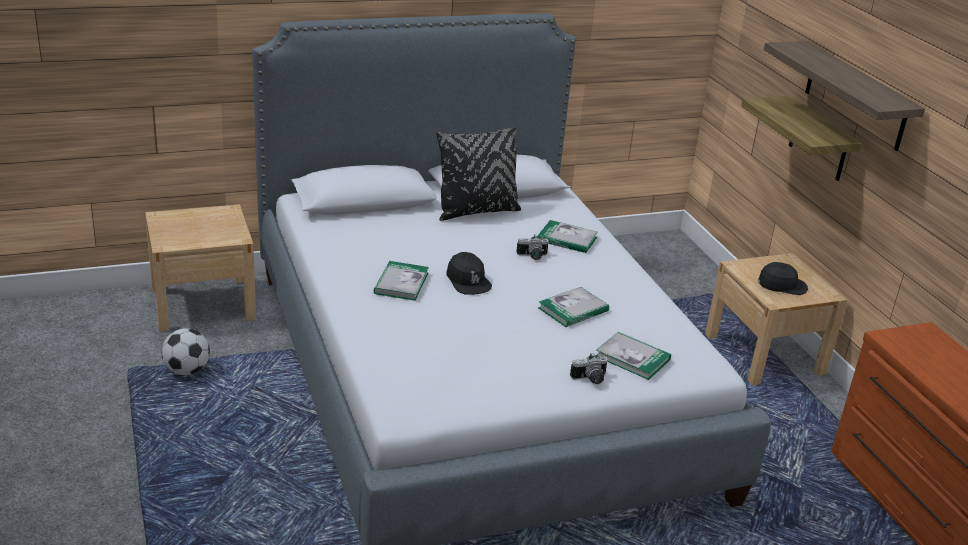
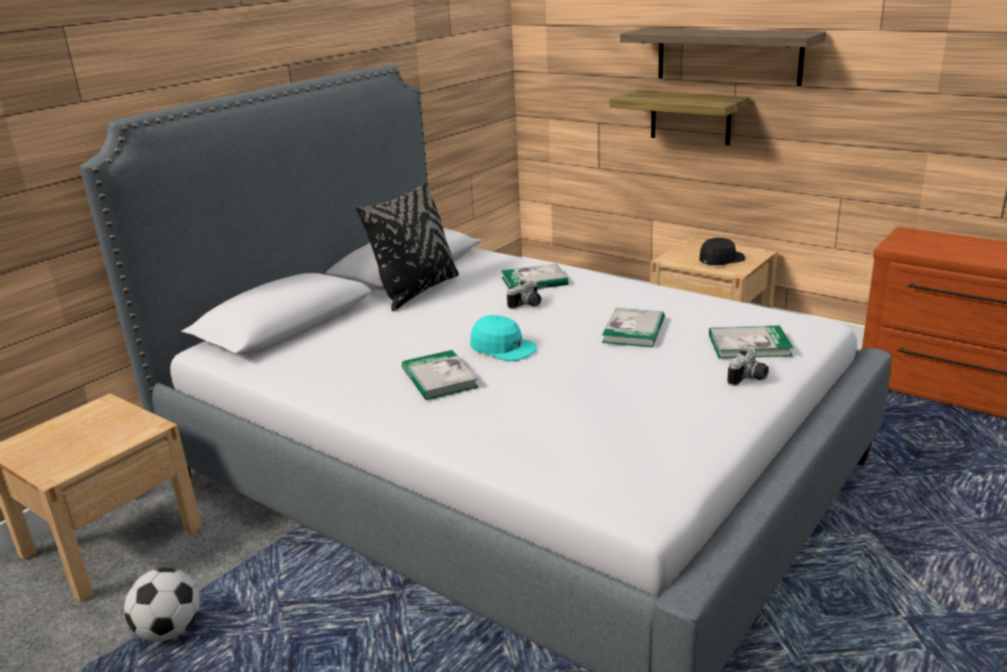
camera: 30 degrees left, 5 degrees down
black cap [446,252,492,295] -> turquoise cap [470,315,537,361]

